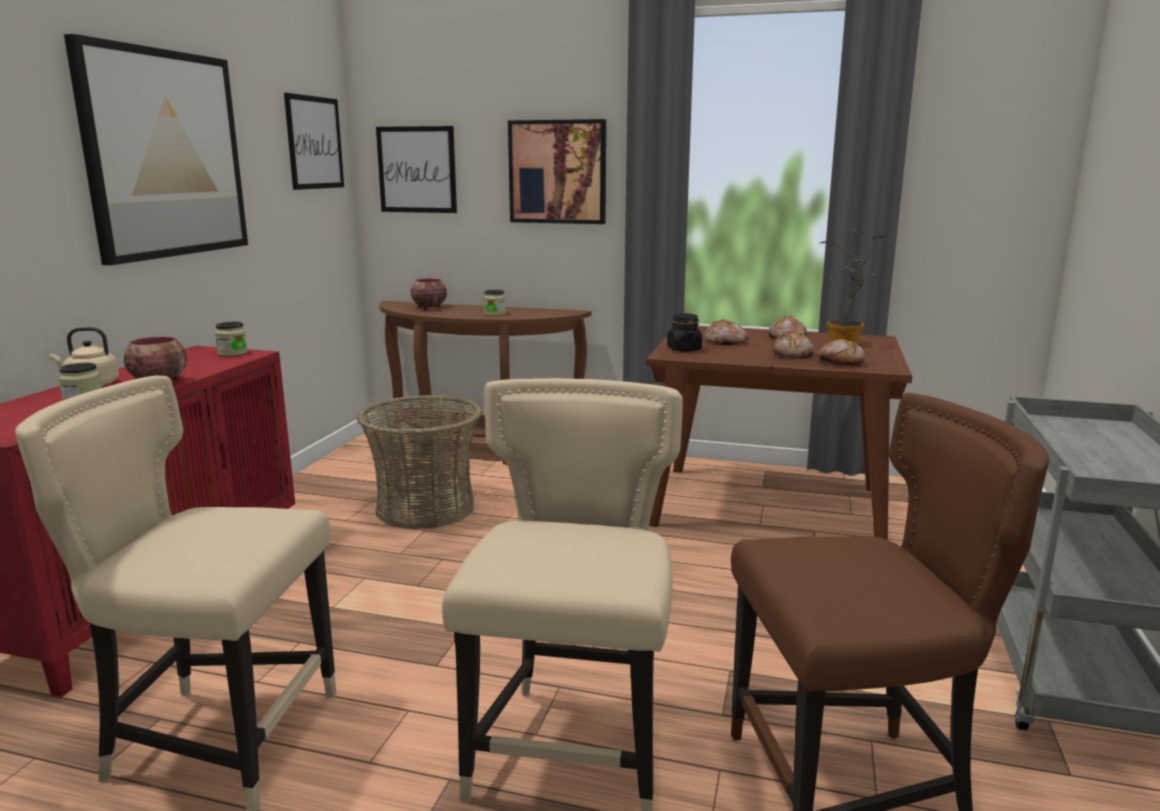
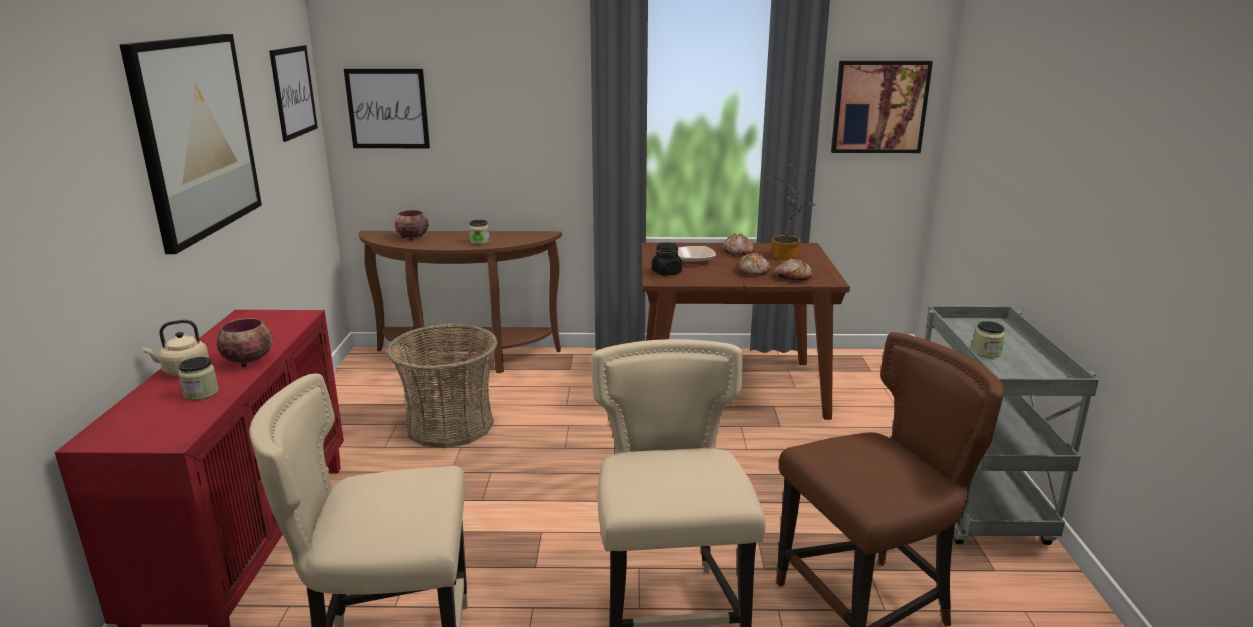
camera: 15 degrees left, 5 degrees up
jar [215,322,248,356] -> jar moved to [972,321,1005,358]
picture [508,119,606,224] -> picture moved to [831,61,933,153]
bread [704,319,748,346] -> bowl [678,246,716,264]

